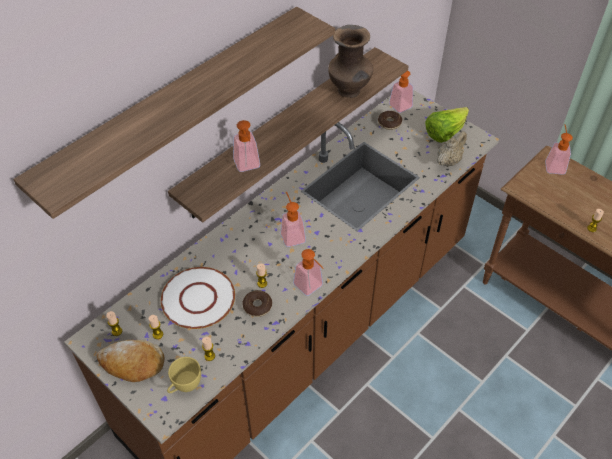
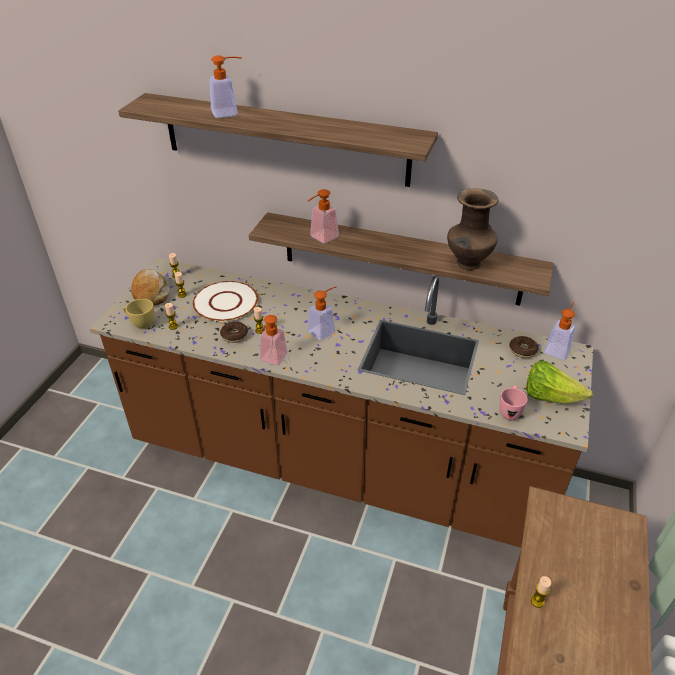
camera: 65 degrees right, 10 degrees down
beige teapot [437,131,467,167] -> pink mug [500,385,528,420]
soap dispenser [545,124,573,175] -> soap dispenser moved to [210,55,242,118]

